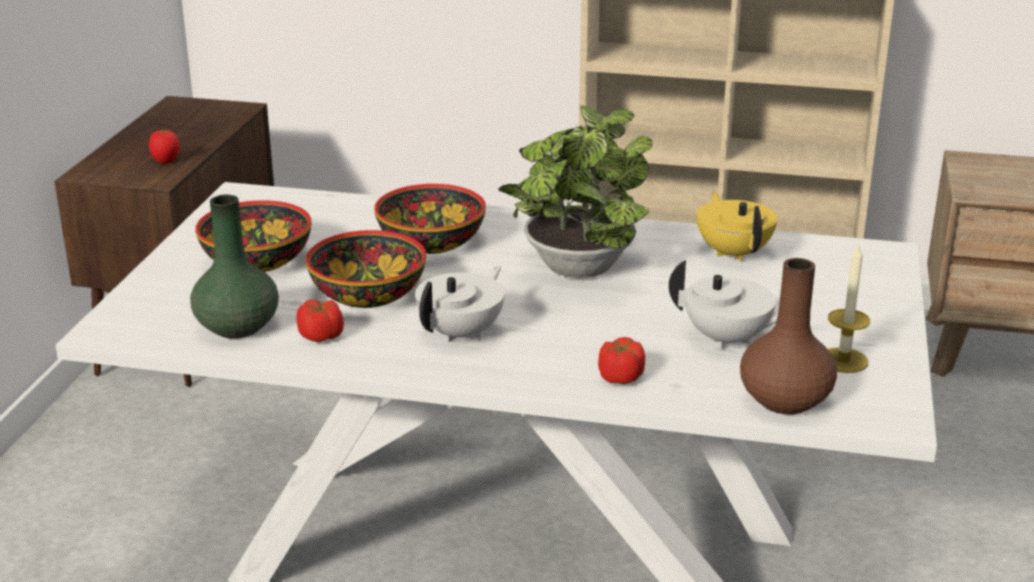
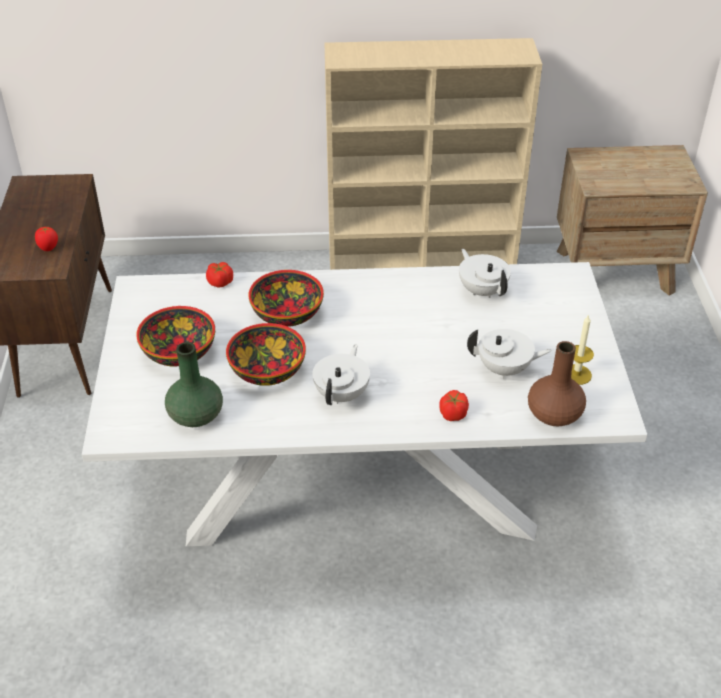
camera: 15 degrees left, 15 degrees up
tomato [297,299,344,342] -> tomato moved to [206,262,233,287]
potted plant [498,106,653,278] -> none
yellow teapot [697,192,777,262] -> white teapot [459,249,511,298]

